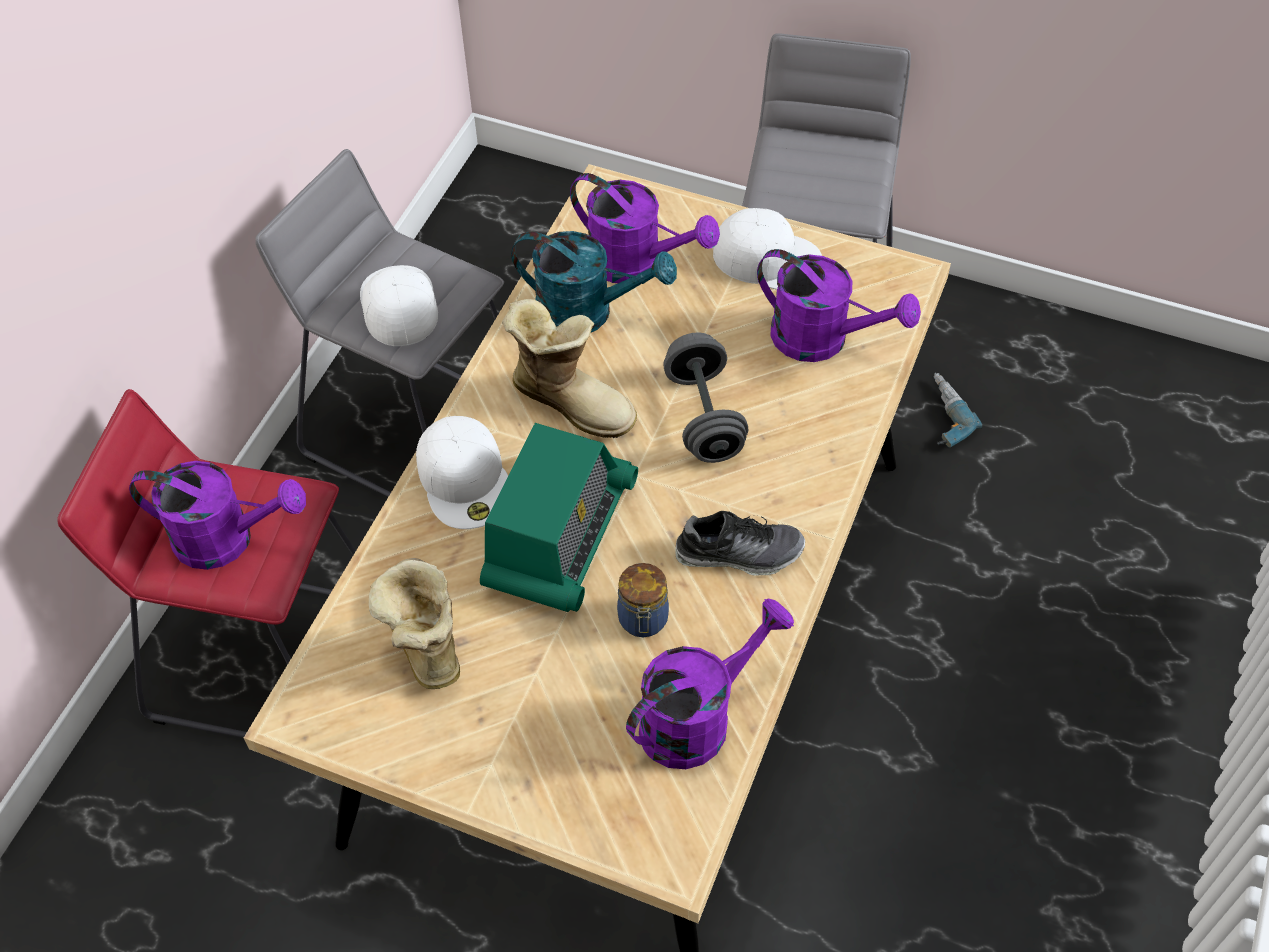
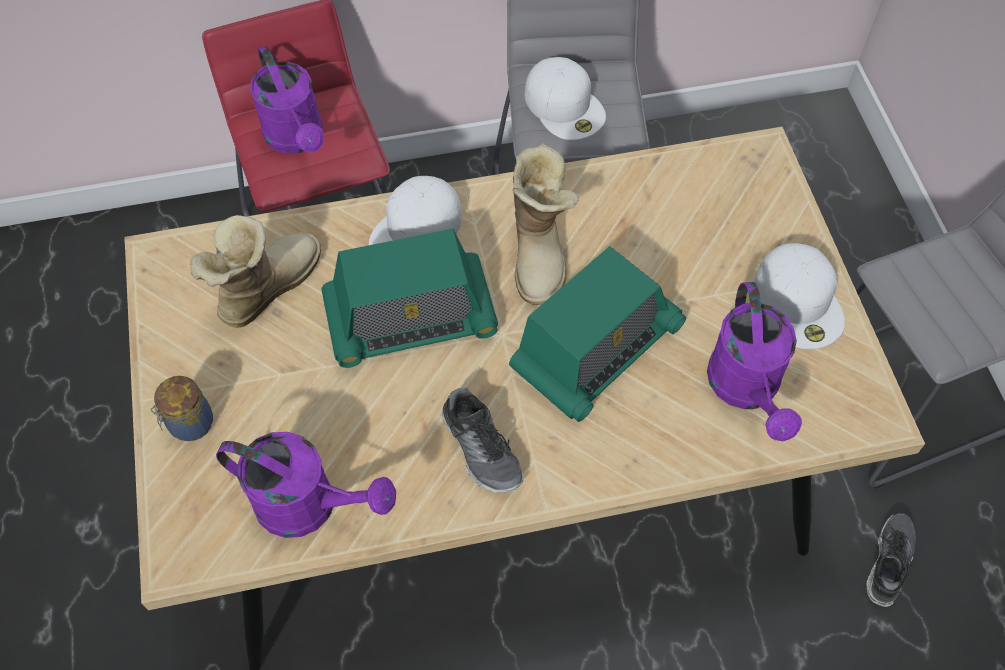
camera: 55 degrees right, 5 degrees up
white cap [360,265,438,346] -> white cap turned 105 degrees clockwise [525,57,606,140]
turquoise watering can [511,231,677,332] -> none
purple watering can [570,173,720,283] -> none
jar [617,563,669,637] -> jar moved to [151,376,213,441]
grey dumbbell [663,332,748,463] -> radio [509,246,686,422]
power drill [934,373,982,448] -> shoe [866,513,916,607]

